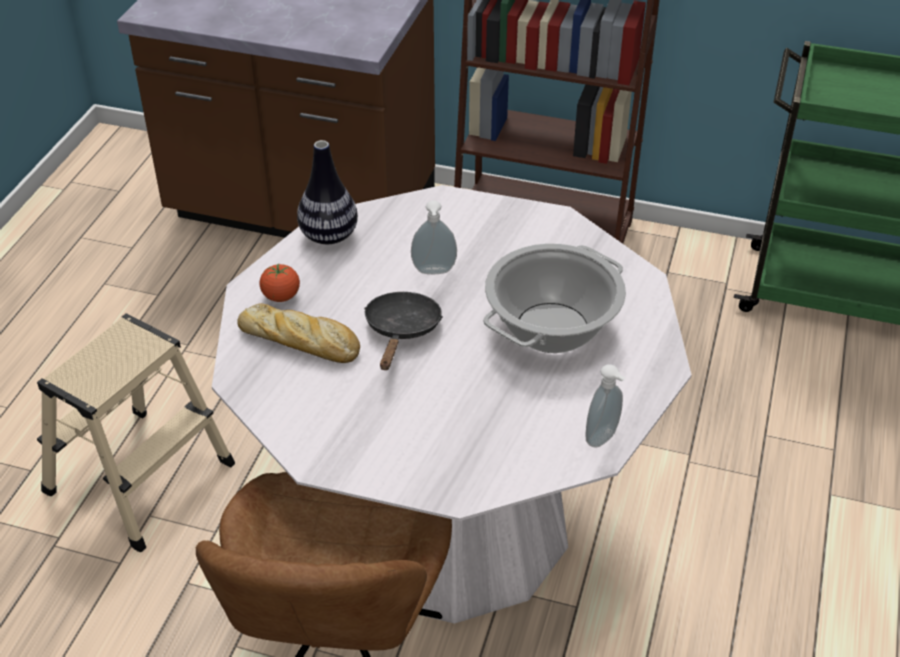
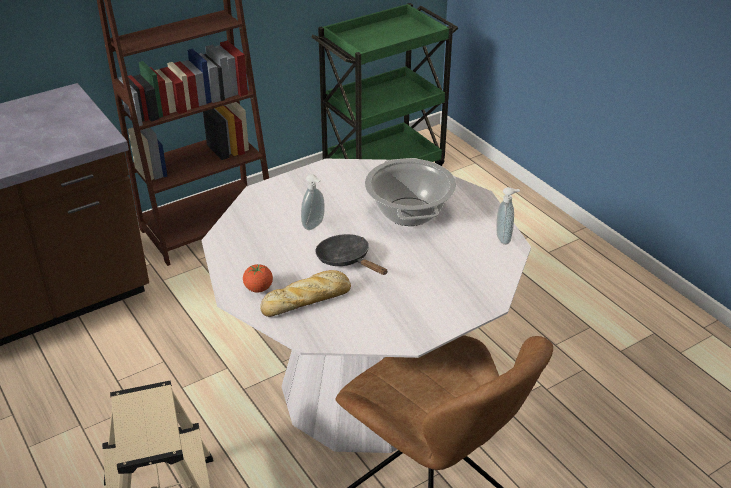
camera: 50 degrees left, 5 degrees down
vase [297,140,358,244] -> none

